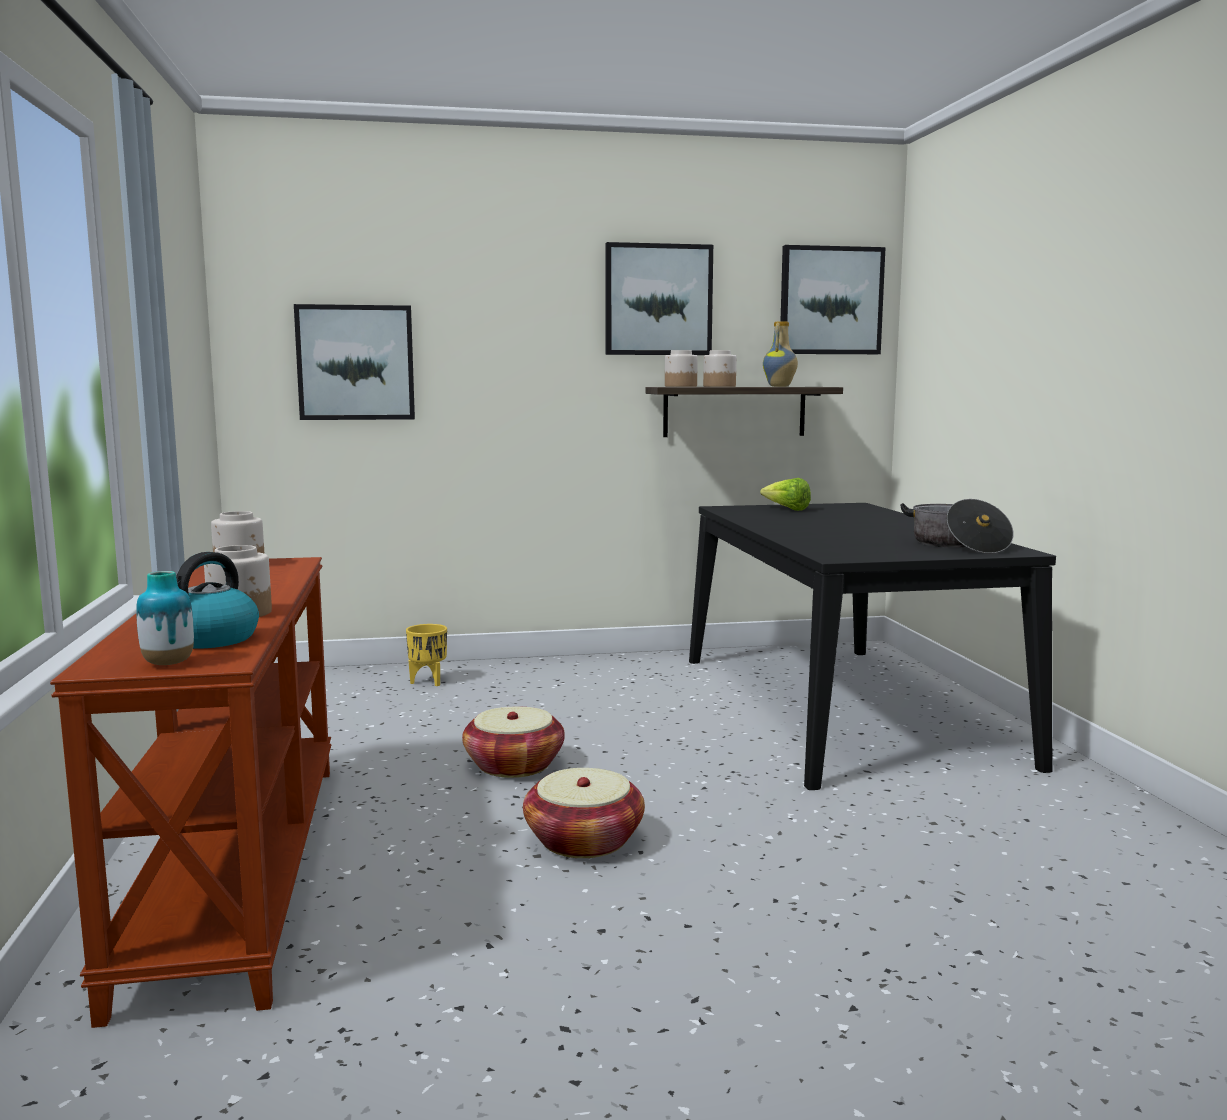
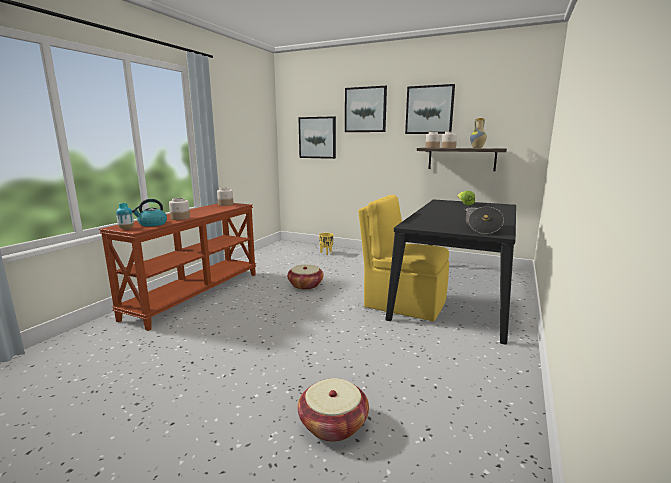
camera: 35 degrees right, 5 degrees up
basket [523,768,645,858] -> basket moved to [298,378,369,442]
picture [781,245,886,354] -> picture moved to [345,86,387,132]
none -> yellow chair [358,195,449,321]

